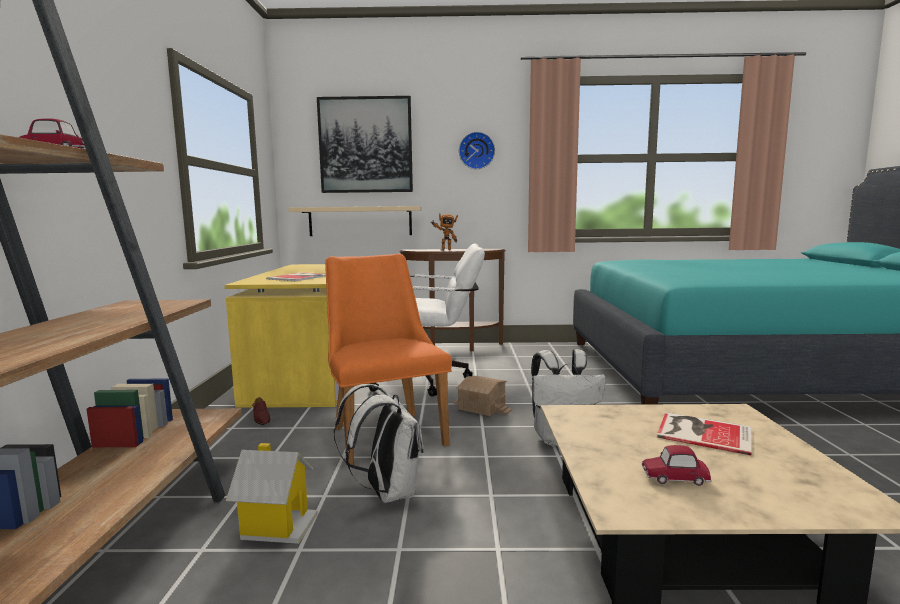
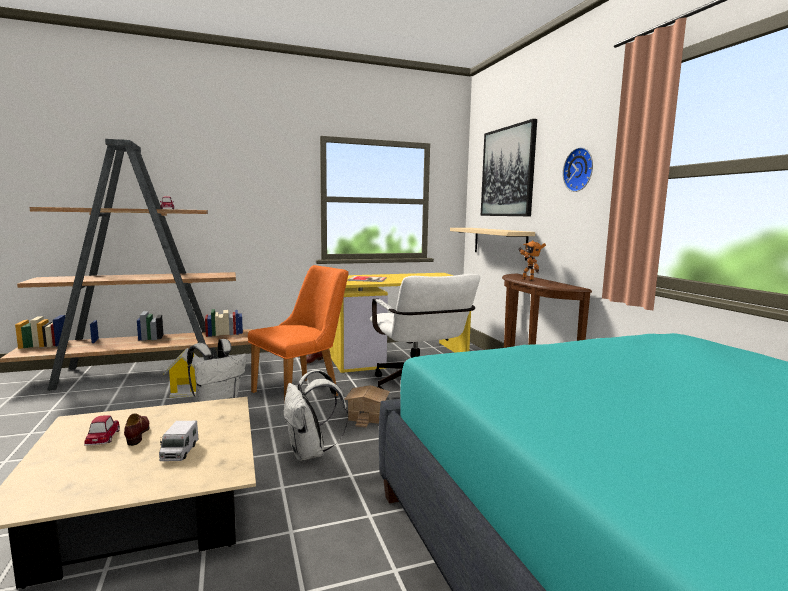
camera: 70 degrees right, 0 degrees up
book [657,412,752,455] -> toy truck [159,421,199,461]
none -> brown shoe [124,413,150,446]

